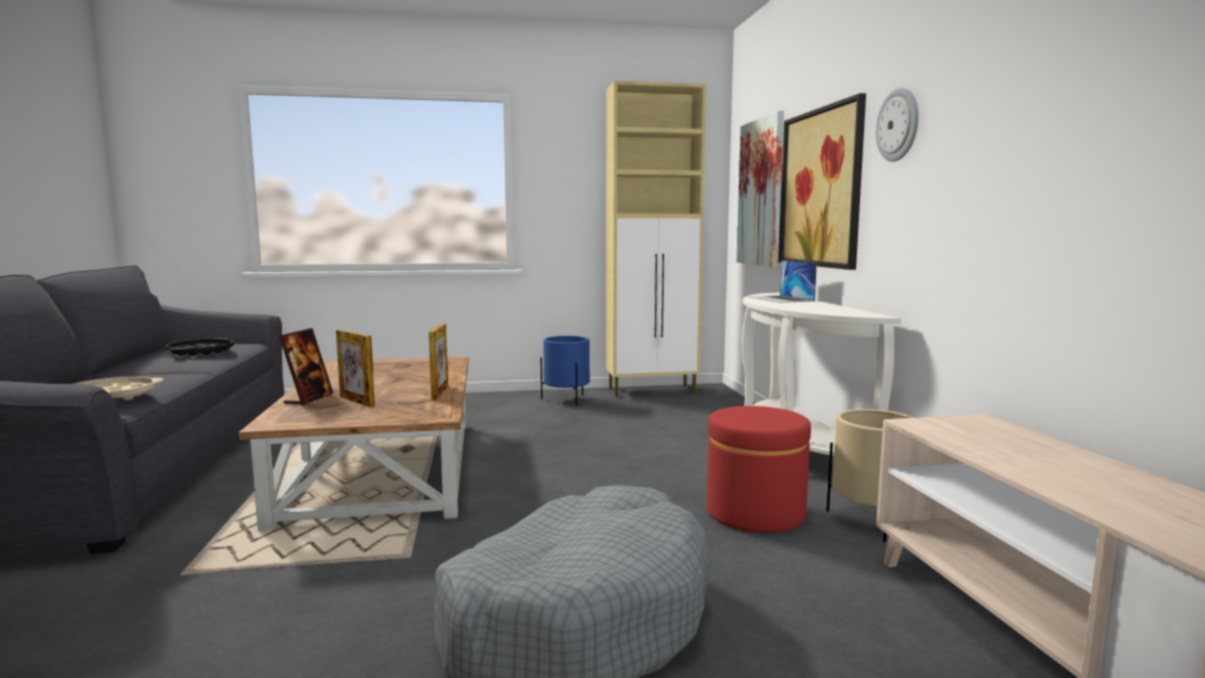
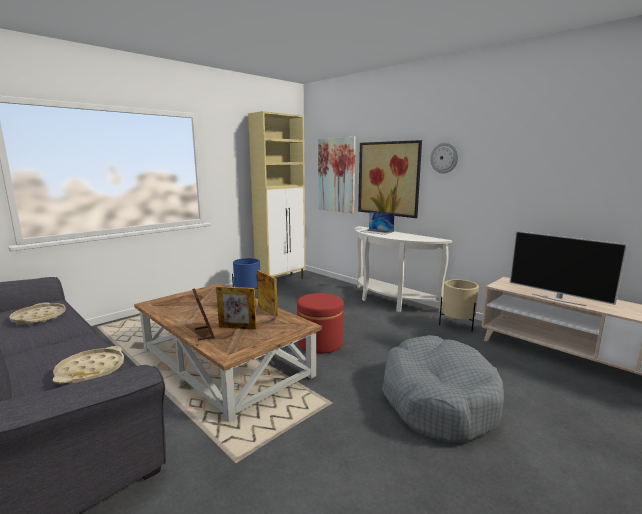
camera: 35 degrees left, 5 degrees up
black tray [166,338,234,356] -> beige tray [9,302,66,325]
red ottoman [707,406,811,533] -> red ottoman moved to [297,293,344,354]
none -> television [509,231,628,306]

